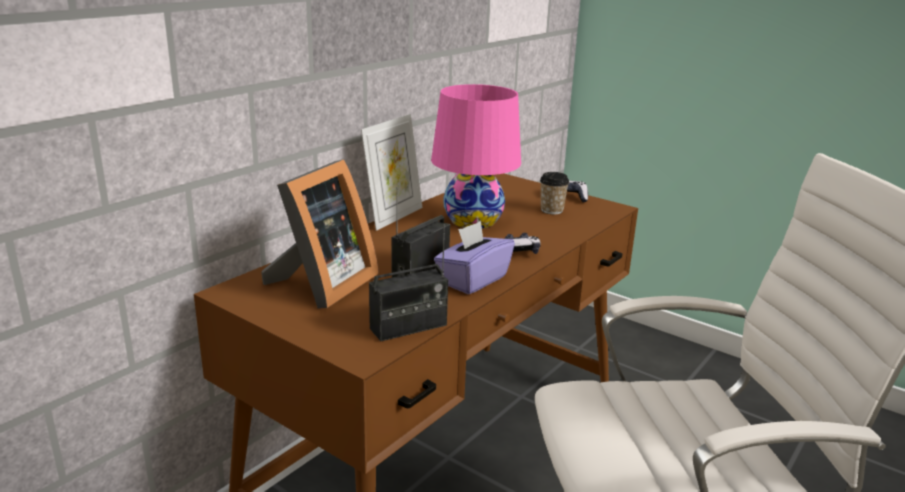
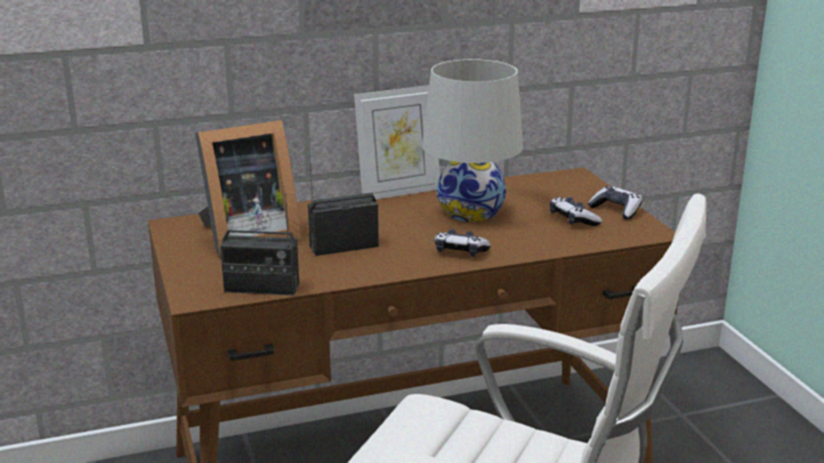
camera: 35 degrees right, 0 degrees up
pink table lamp [431,84,521,228] -> white table lamp [422,59,523,222]
purple tissue box [434,221,515,294] -> none
cup [540,172,569,215] -> game controller [550,197,602,226]

